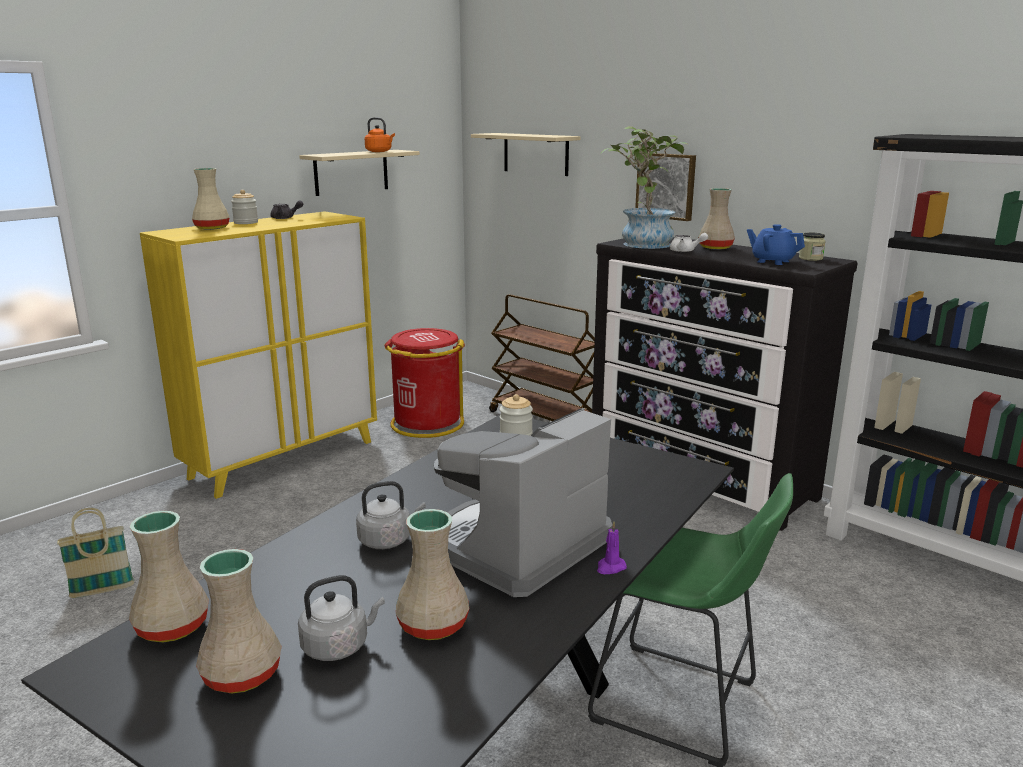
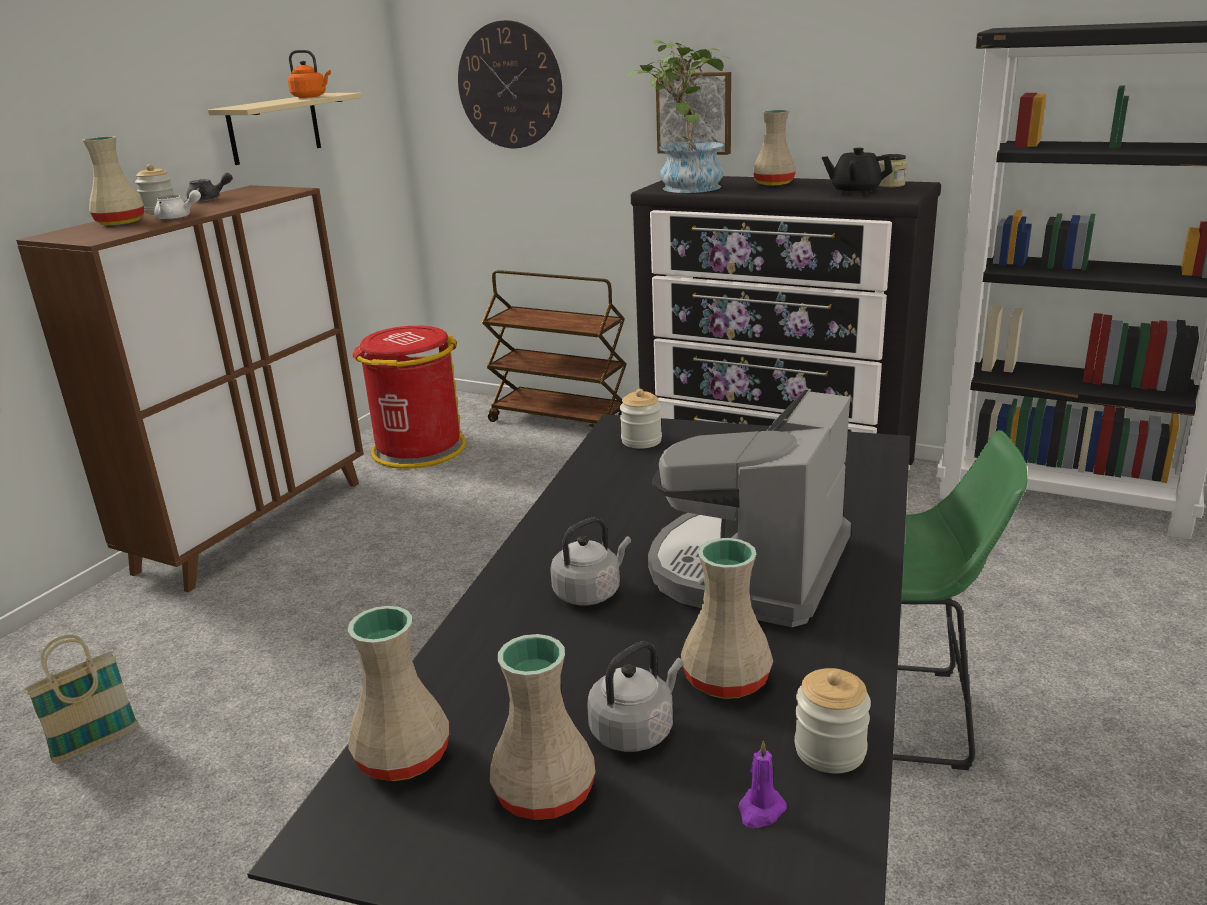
camera: 15 degrees left, 5 degrees up
yellow cabinet [140,211,377,499] -> brown cabinet [16,185,364,592]
beige shelf [471,133,580,176] -> wall clock [458,20,562,148]
purple candle [597,521,627,574] -> purple candle moved to [738,741,787,828]
white teapot [670,233,708,252] -> white teapot moved to [154,190,201,220]
blue teapot [747,224,805,265] -> black teapot [822,148,893,196]
none -> jar [795,668,871,773]

